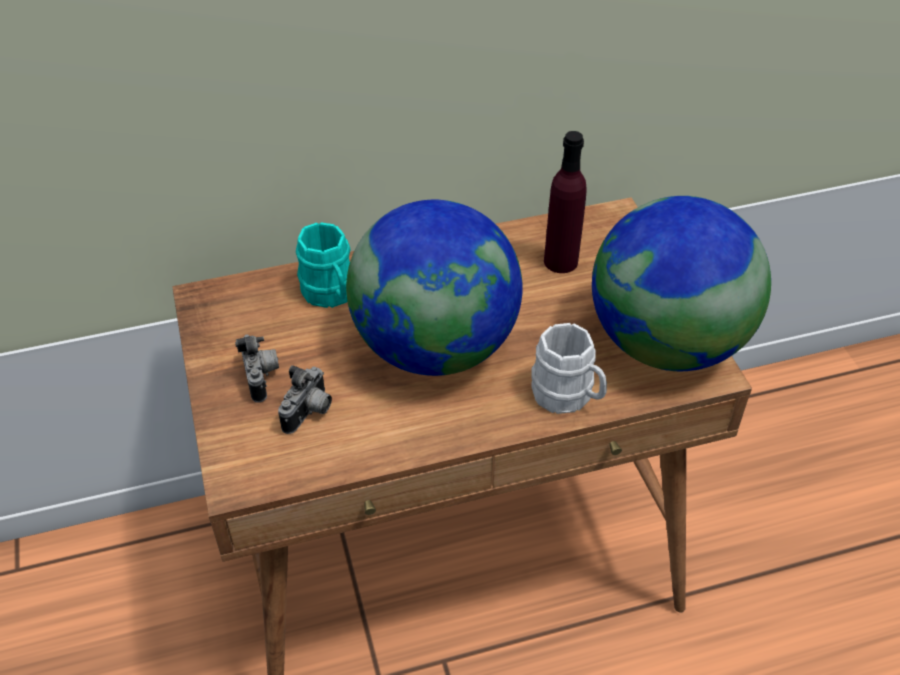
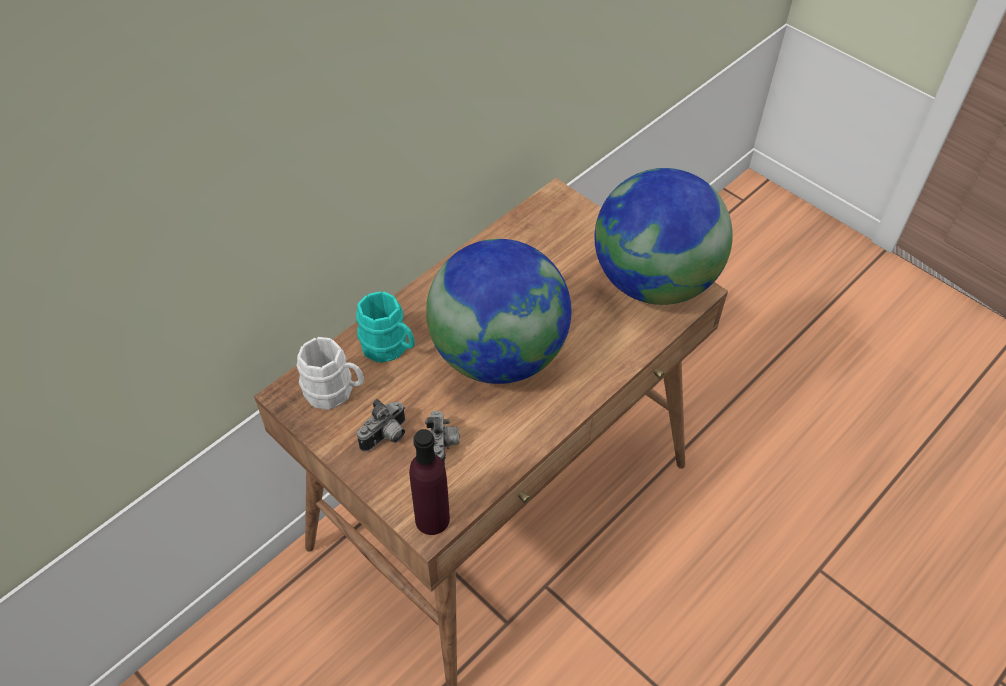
camera: 30 degrees left, 5 degrees up
camera [235,334,279,403] -> camera turned 90 degrees clockwise [357,399,405,452]
white mug [531,323,607,414] -> white mug moved to [297,337,364,410]
purple bottle [544,131,587,273] -> purple bottle moved to [409,429,450,535]

